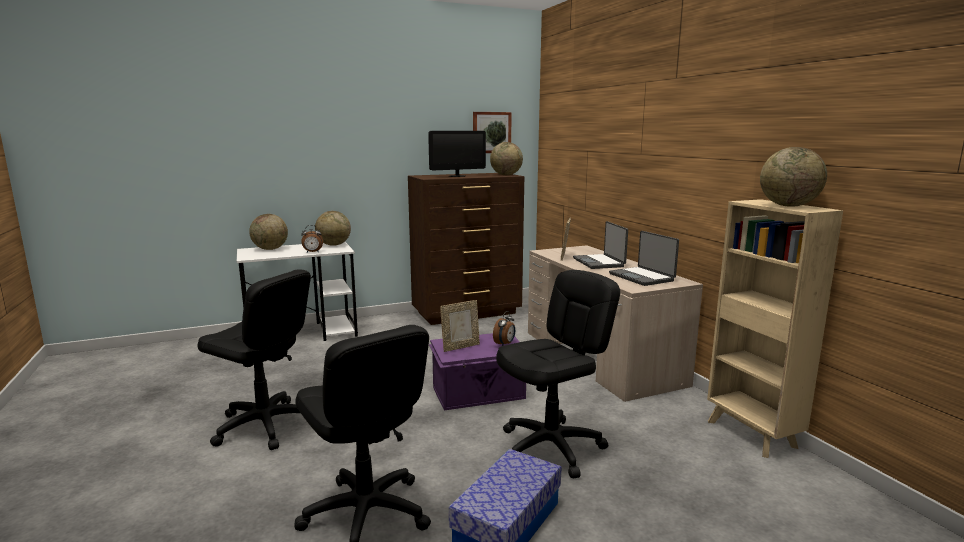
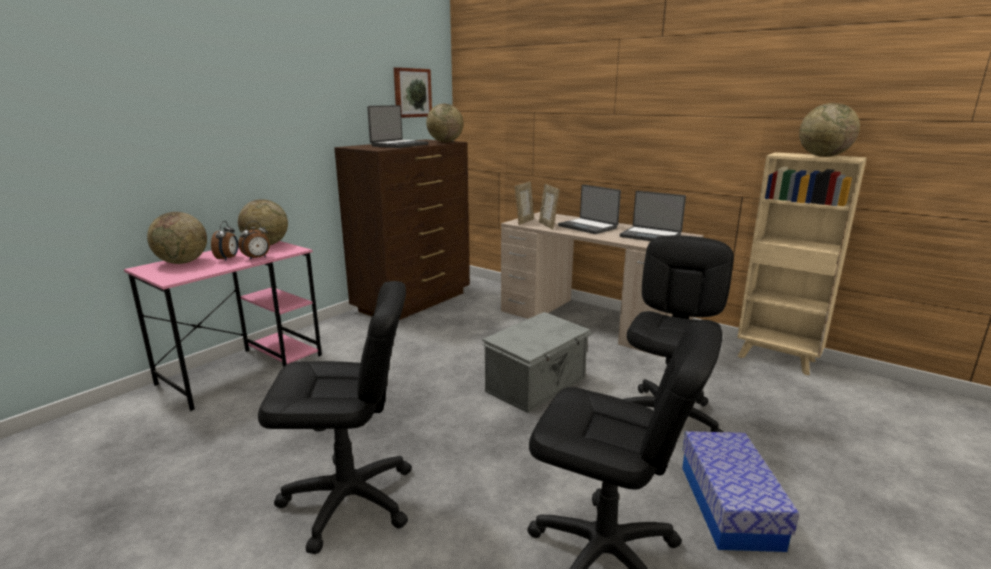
camera: 30 degrees left, 5 degrees up
white desk [237,242,358,341] -> pink desk [124,241,322,411]
monitor [428,131,486,177] -> laptop [367,105,429,148]
purple storage box [429,333,526,411] -> grey storage box [482,312,593,413]
picture frame [440,300,480,352] -> picture frame moved to [515,182,534,225]
alarm clock [493,311,515,346] -> alarm clock moved to [211,221,238,261]

